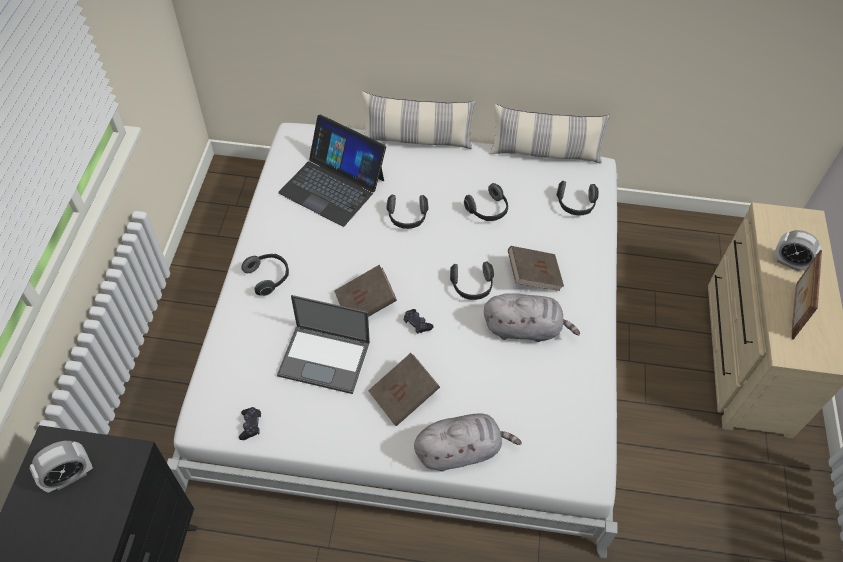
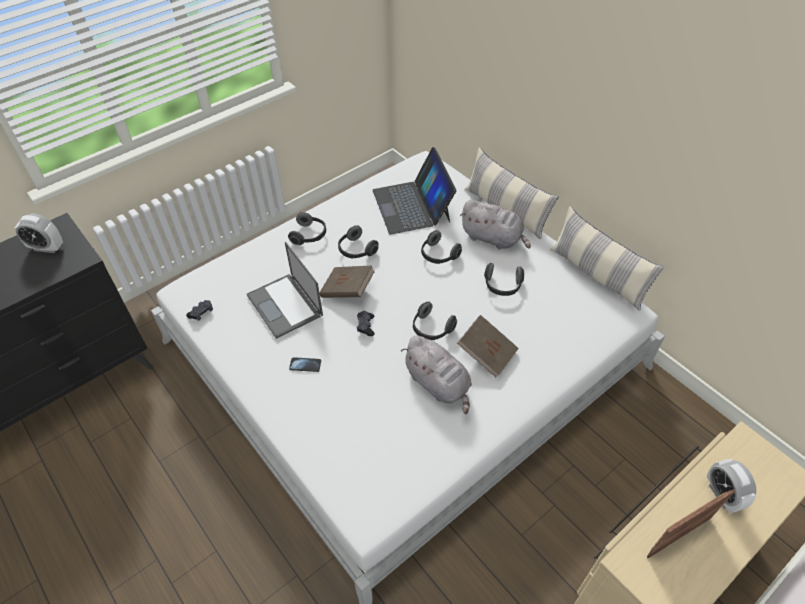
camera: 45 degrees right, 5 degrees down
brown book [368,353,440,426] -> phone [289,357,321,372]
grey plush toy [414,414,522,471] -> grey plush toy moved to [460,200,531,249]
headphones [556,181,599,215] -> headphones moved to [338,225,379,259]

